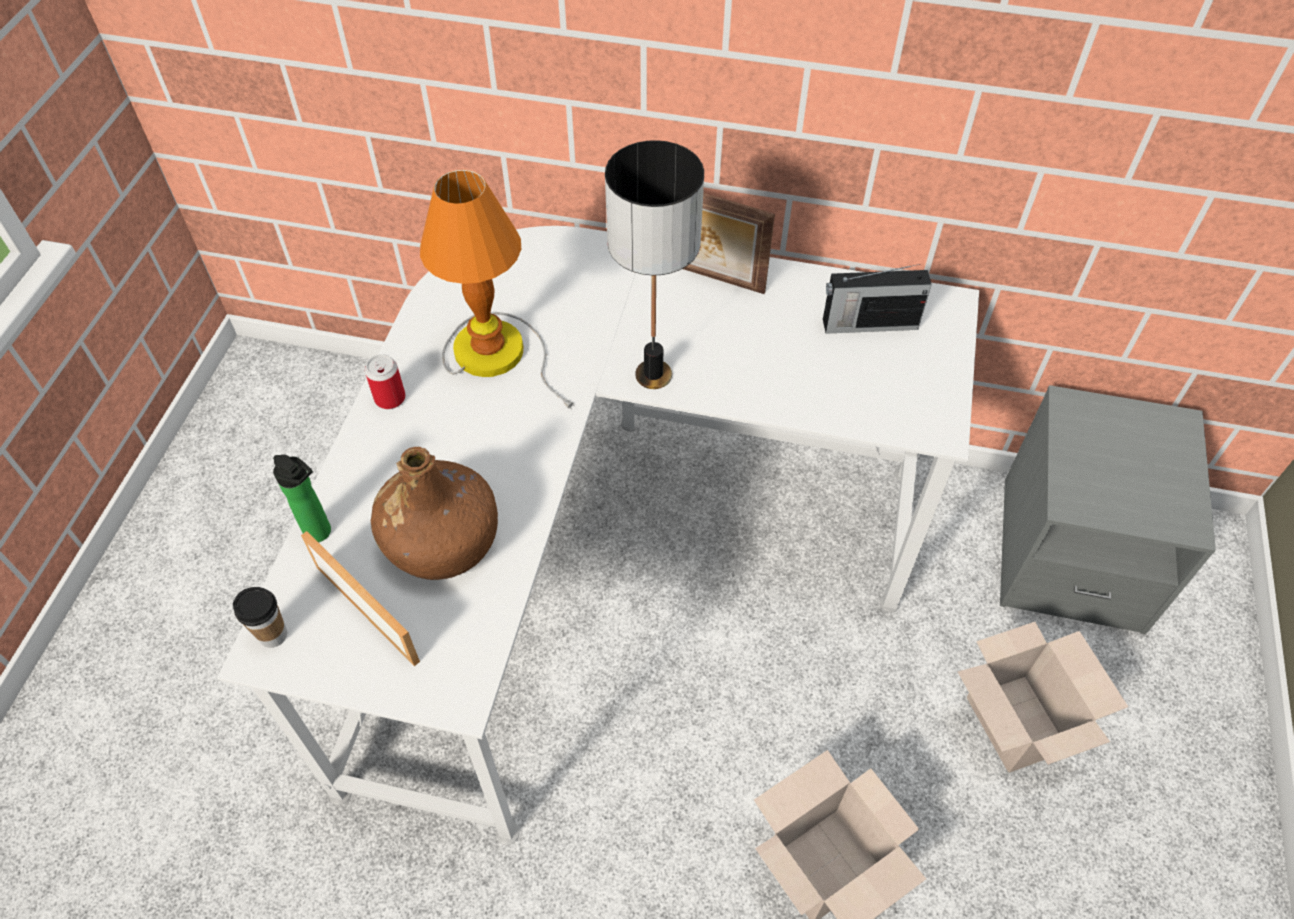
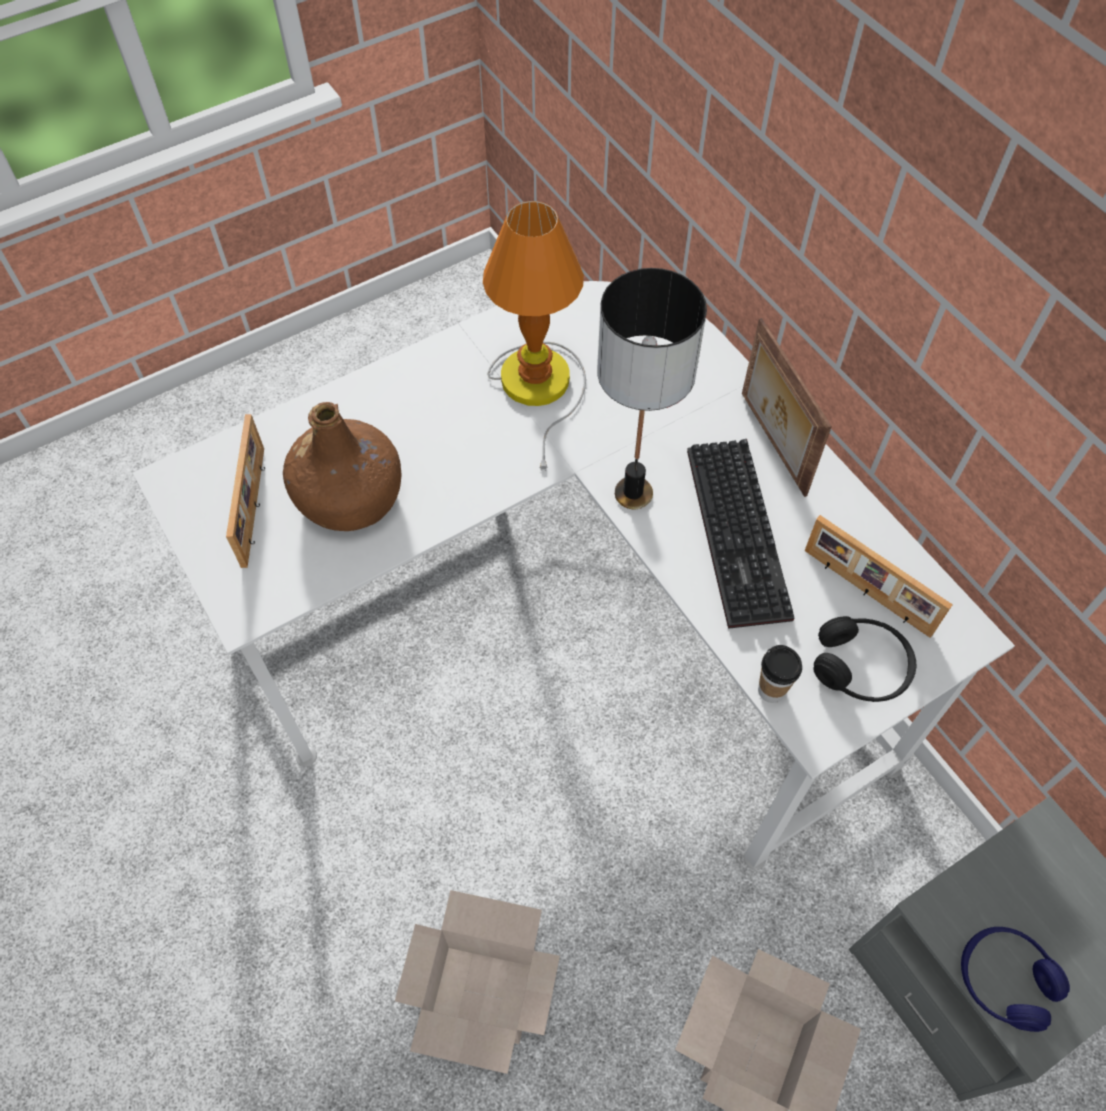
camera: 45 degrees right, 5 degrees up
cup [233,587,287,648] -> cup moved to [758,645,802,703]
bottle [273,455,331,542] -> none
can [365,354,406,409] -> none
radio [823,264,932,334] -> picture frame [805,515,953,638]
none -> keyboard [687,439,794,629]
none -> black headphones [813,616,916,702]
none -> blue headphones [961,927,1070,1032]

